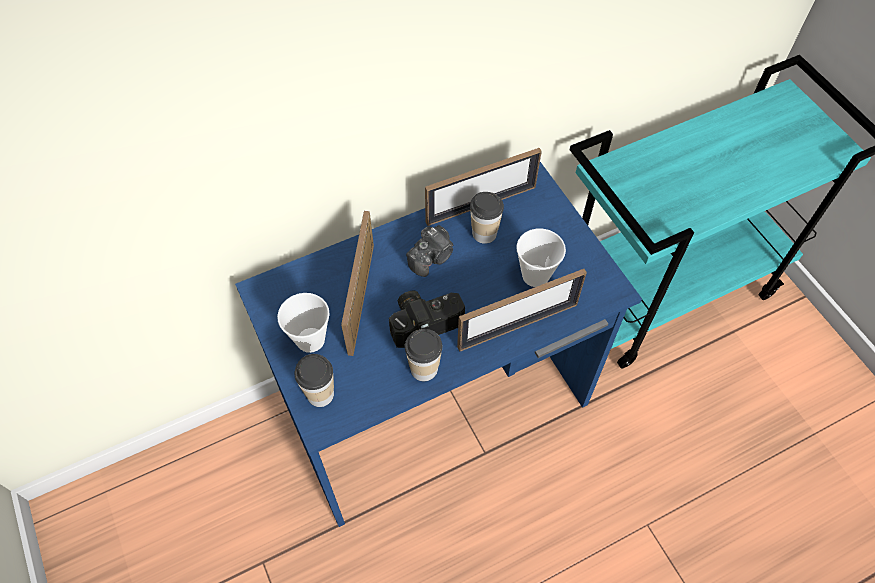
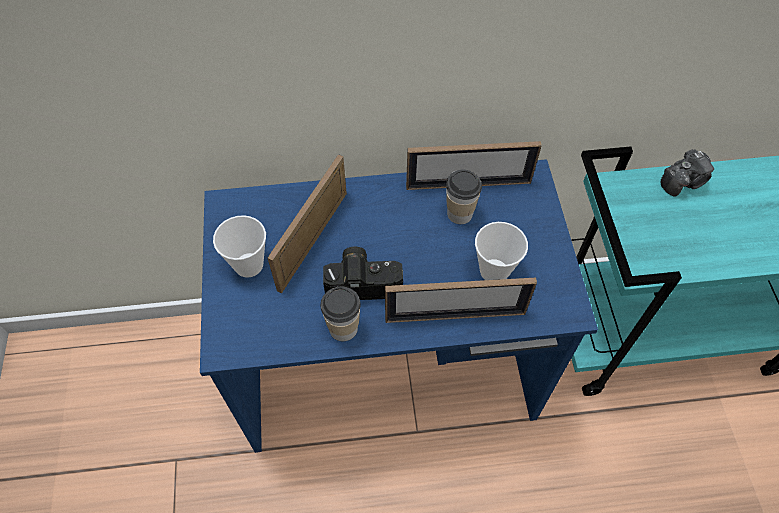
camera: 20 degrees right, 0 degrees up
cup [294,354,334,407] -> none
camera [406,225,453,277] -> camera moved to [661,149,714,197]

